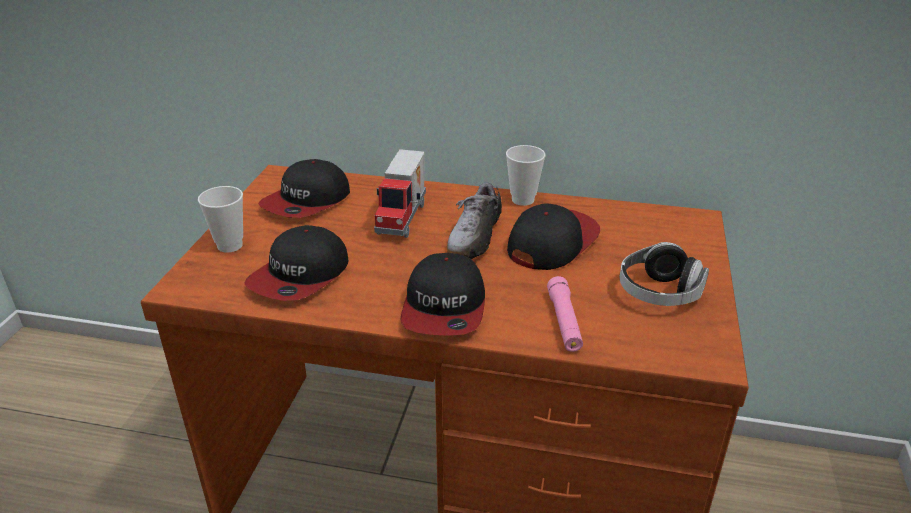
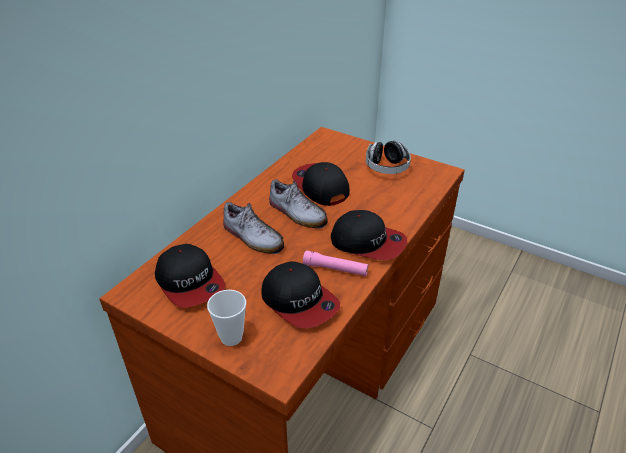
camera: 70 degrees left, 5 degrees up
toy truck [374,149,426,238] -> shoe [223,202,284,254]
cup [506,145,545,206] -> none
pink flashlight [547,276,583,352] -> pink flashlight moved to [303,250,368,276]

